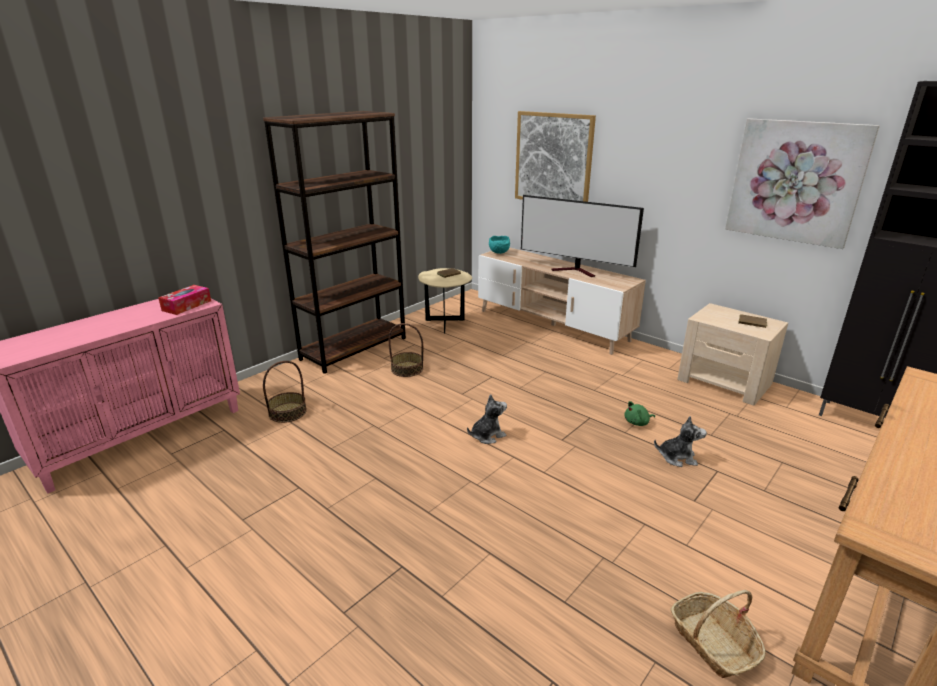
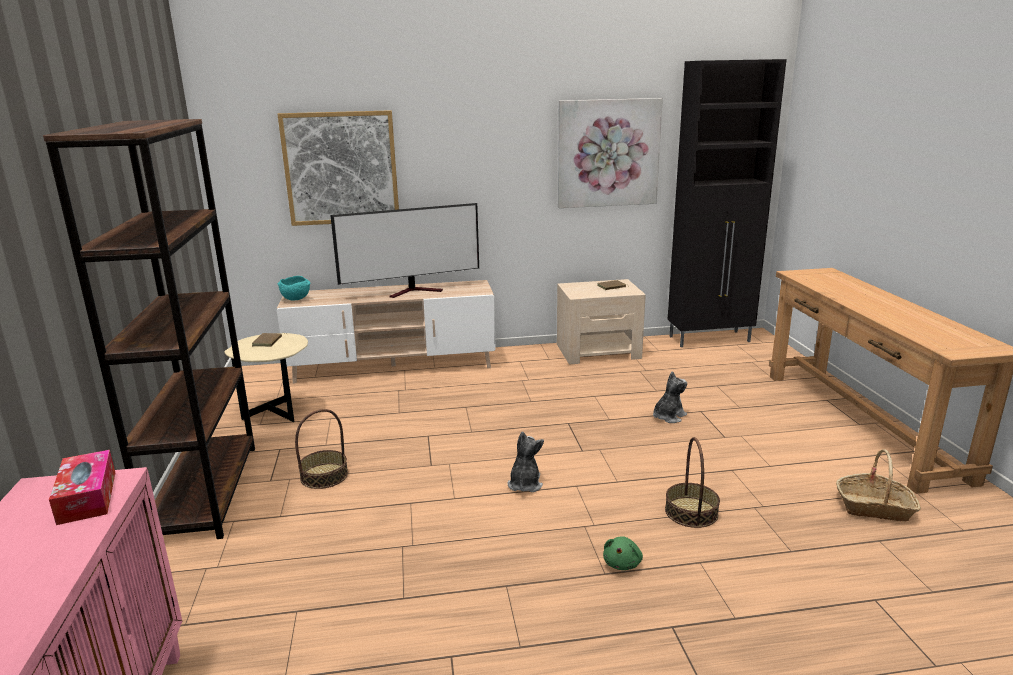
camera: 50 degrees left, 5 degrees down
basket [263,361,307,423] -> basket moved to [665,437,720,528]
green plush toy [624,401,655,426] -> green plush toy moved to [603,536,643,570]

